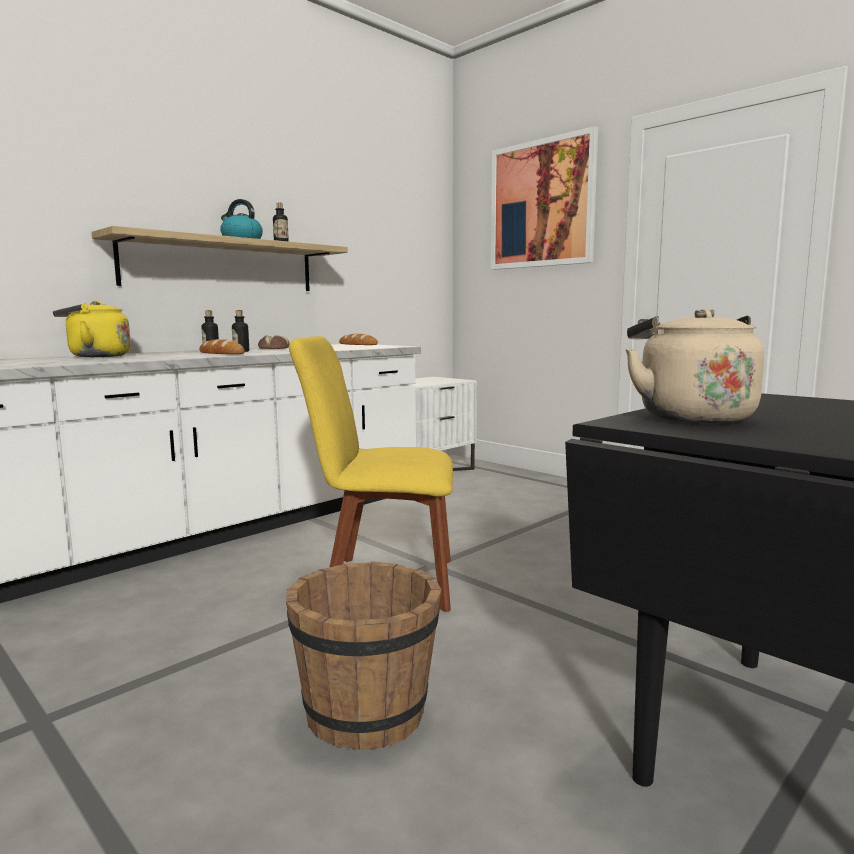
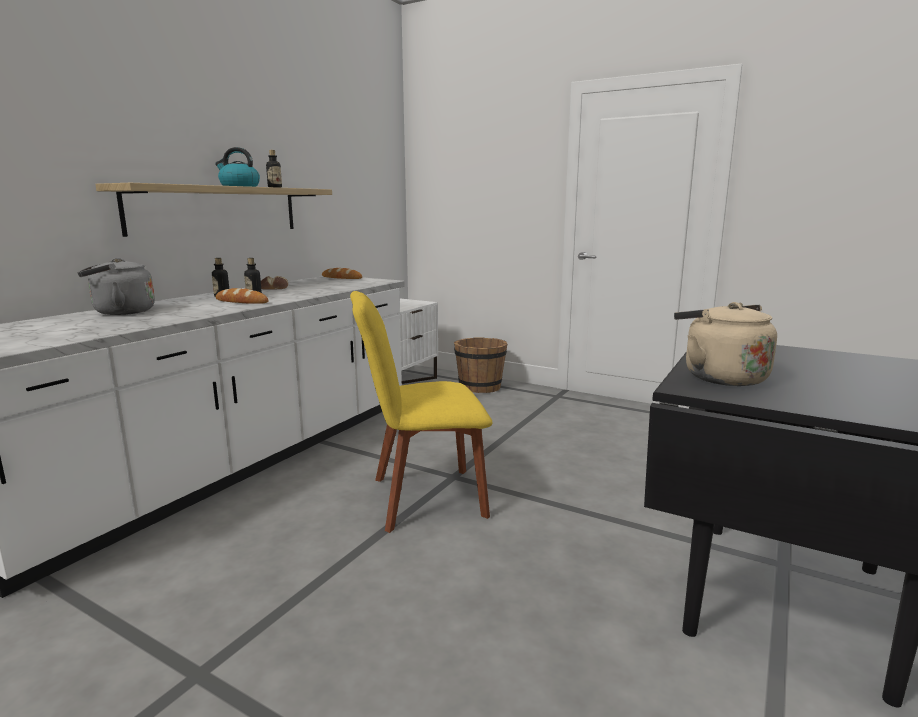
camera: 15 degrees left, 5 degrees up
yellow kettle [53,300,131,357] -> grey kettle [77,258,155,315]
brown bucket [286,561,442,750] -> brown bucket moved to [454,337,507,393]
picture [491,126,598,270] -> none

